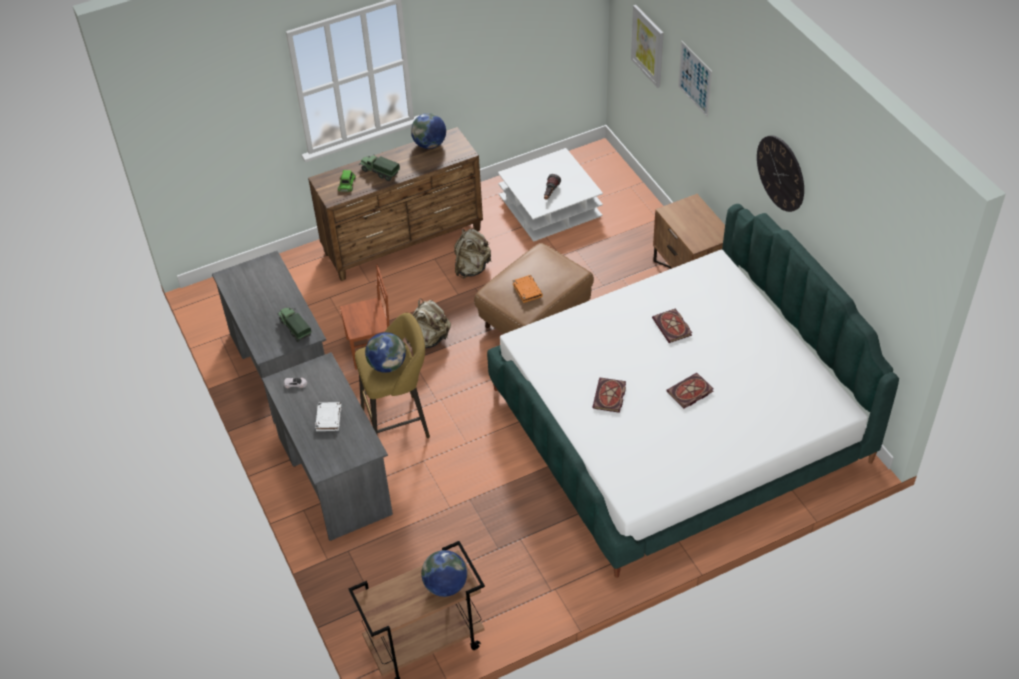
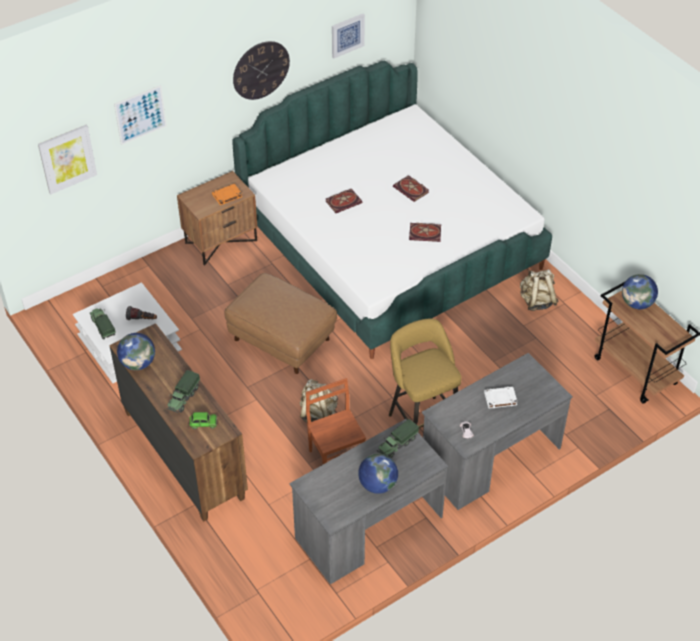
camera: 100 degrees left, 0 degrees up
globe [365,332,406,373] -> globe moved to [358,453,398,494]
beige backpack [454,229,492,278] -> beige backpack moved to [520,269,558,311]
orange book [512,275,543,303] -> orange book moved to [212,184,242,205]
none -> toy truck [90,308,116,340]
none -> picture [332,14,365,58]

